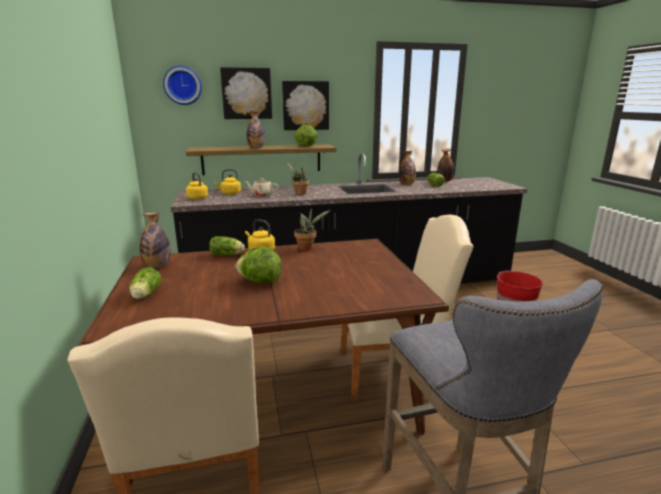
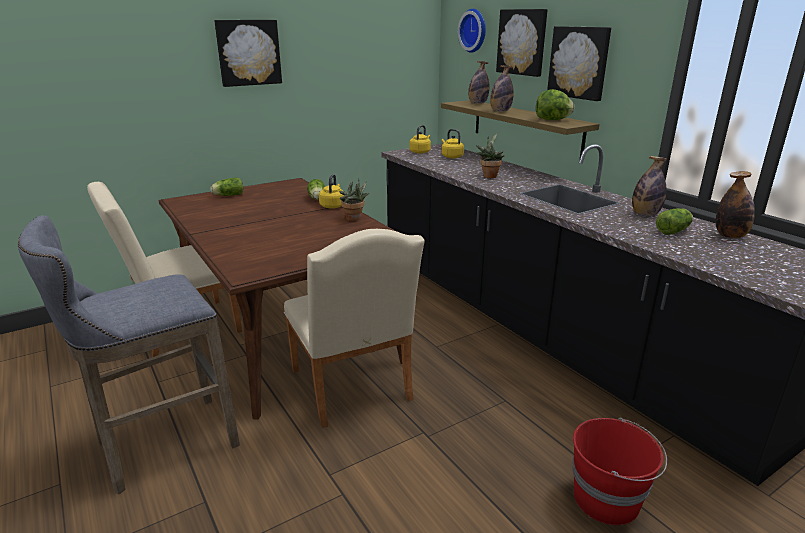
camera: 70 degrees right, 5 degrees up
bottle [140,213,170,268] -> bottle moved to [468,61,489,104]
lettuce [235,247,282,283] -> none
beige teapot [245,178,278,196] -> none
none -> picture [214,20,282,87]

